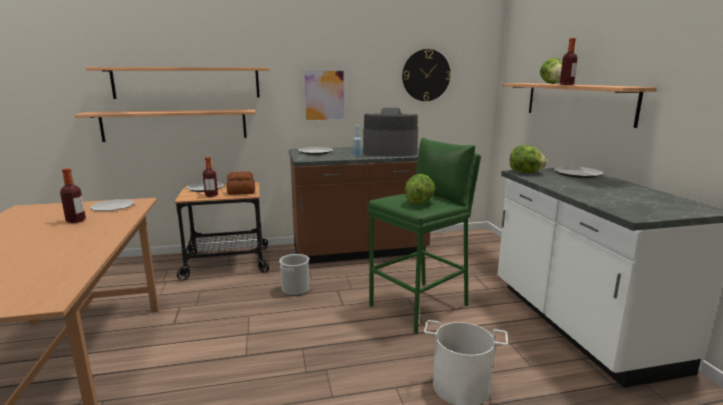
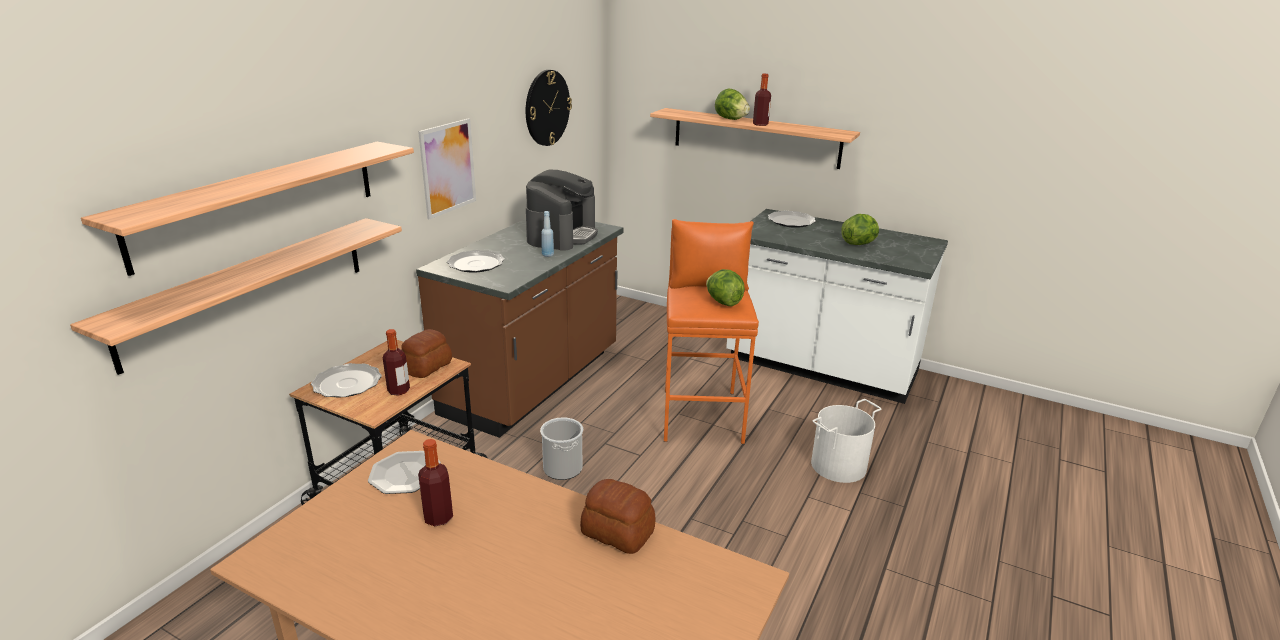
camera: 50 degrees left, 10 degrees up
coffee machine [363,108,418,157] -> coffee machine turned 150 degrees clockwise [526,170,598,251]
green stool [368,138,481,334] -> orange stool [664,219,759,444]
lettuce [510,145,547,173] -> lettuce moved to [841,214,879,245]
none -> bread [580,479,656,554]

